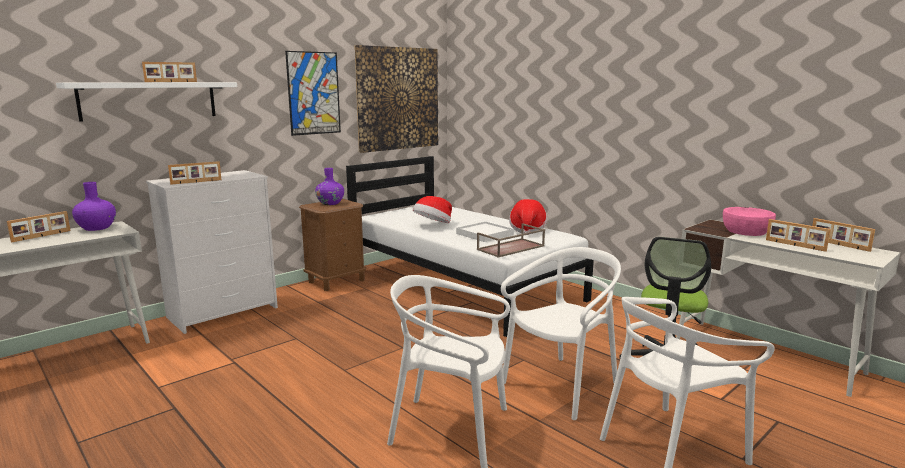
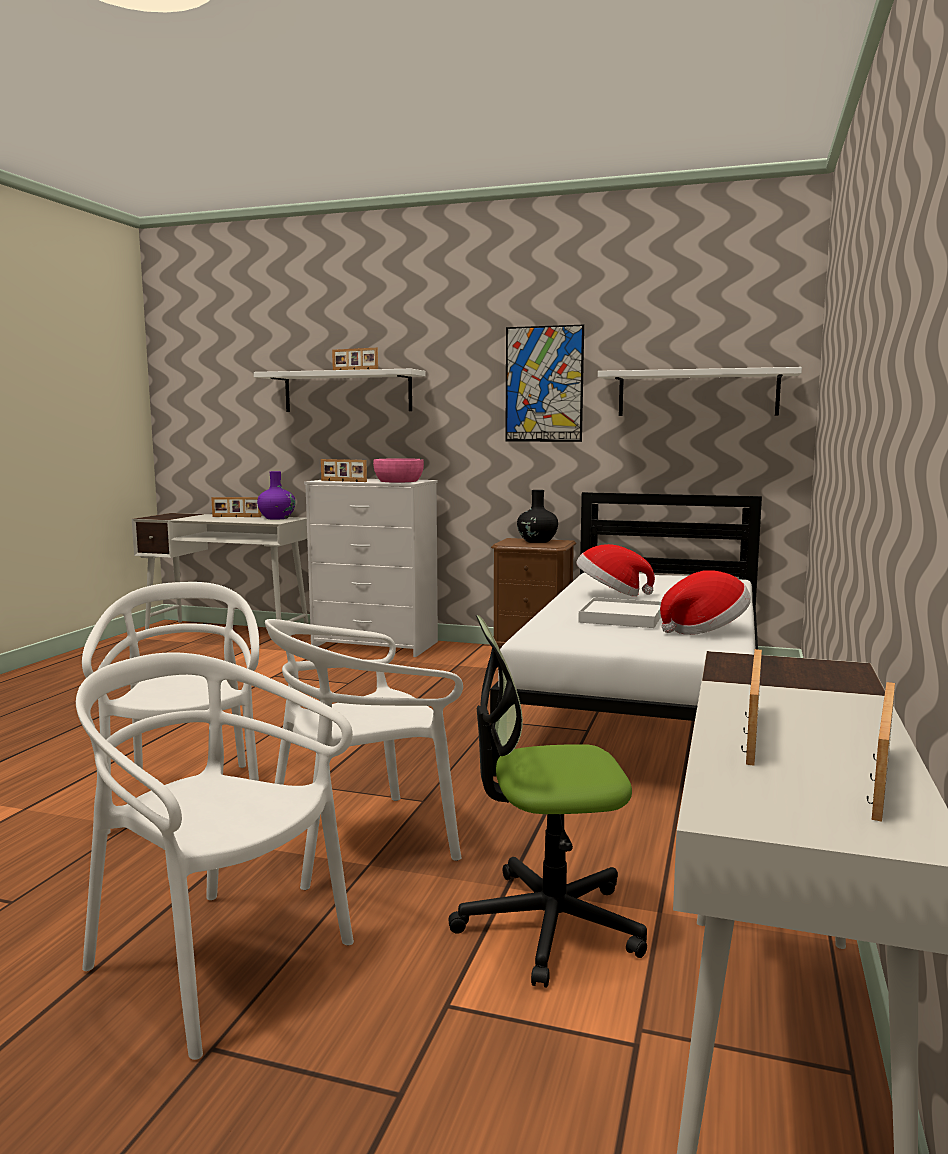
camera: 60 degrees right, 5 degrees down
purple vase [315,168,344,205] -> black vase [517,490,558,543]
picture [354,45,438,153] -> white shelf [598,367,802,416]
brown tray [477,223,545,258] -> none
white chair [501,247,621,420] -> white chair turned 135 degrees clockwise [265,619,463,890]
pink bowl [723,207,776,236] -> pink bowl moved to [373,458,424,483]

